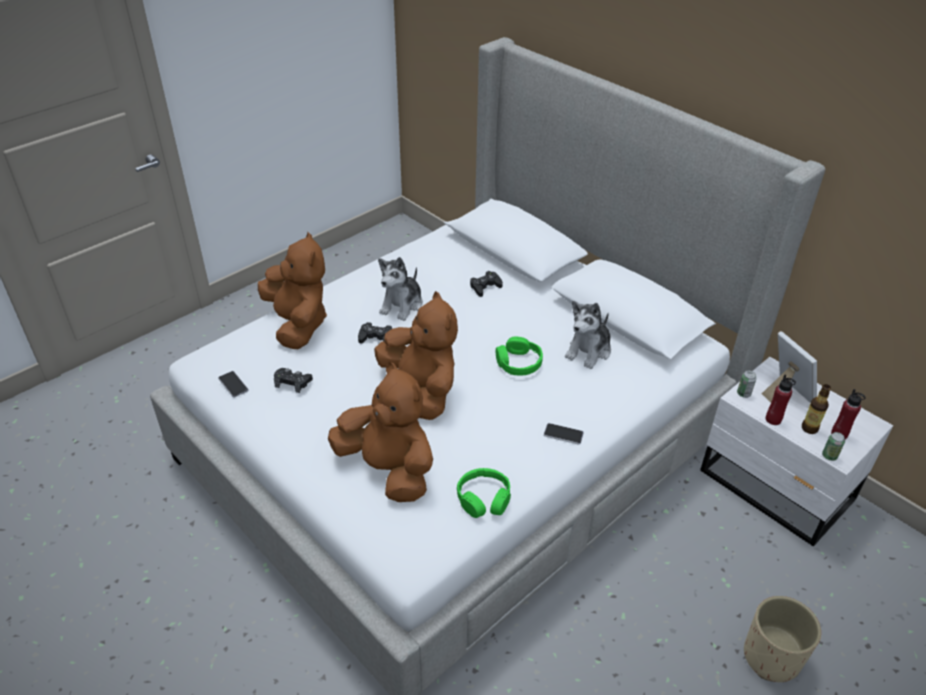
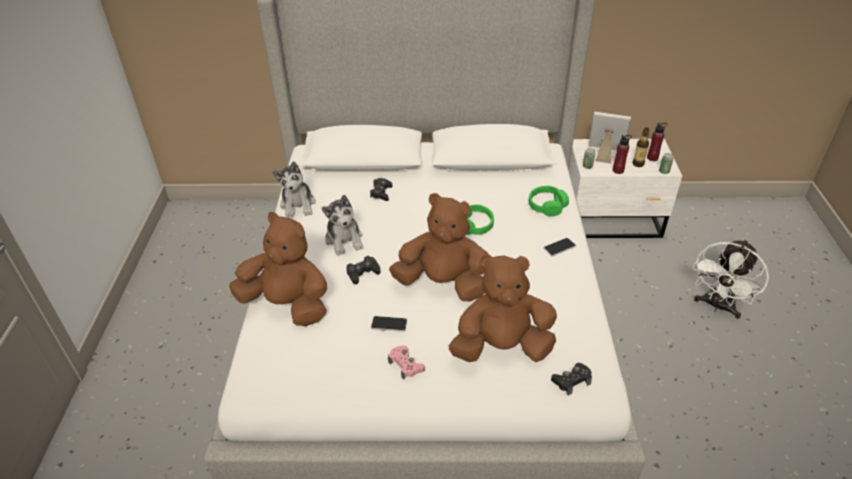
camera: 45 degrees left, 0 degrees up
phone [218,371,249,397] -> phone moved to [371,316,407,332]
black game controller [274,368,313,393] -> black game controller moved to [551,363,592,396]
green headphones [457,468,511,518] -> green headphones moved to [529,186,569,216]
plush toy [565,301,611,369] -> plush toy moved to [272,161,316,218]
beige planter [744,596,821,682] -> white fan [692,239,769,319]
none -> pink game controller [388,346,425,379]

